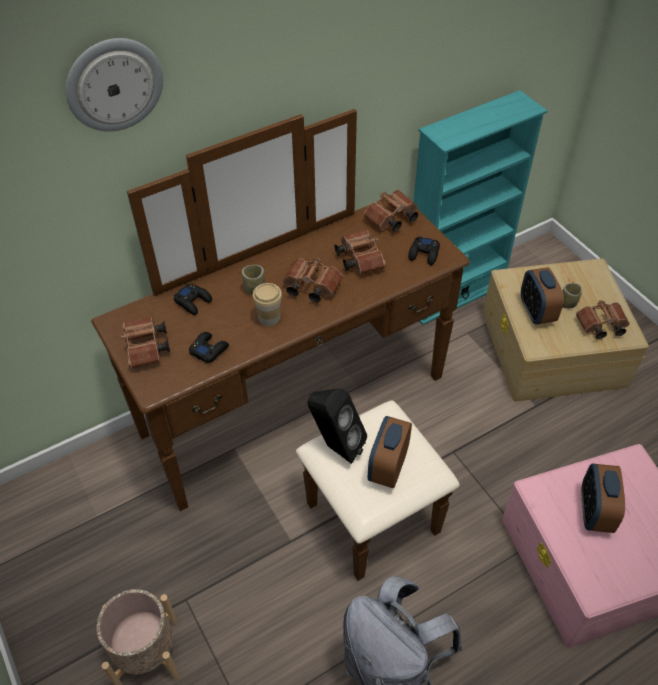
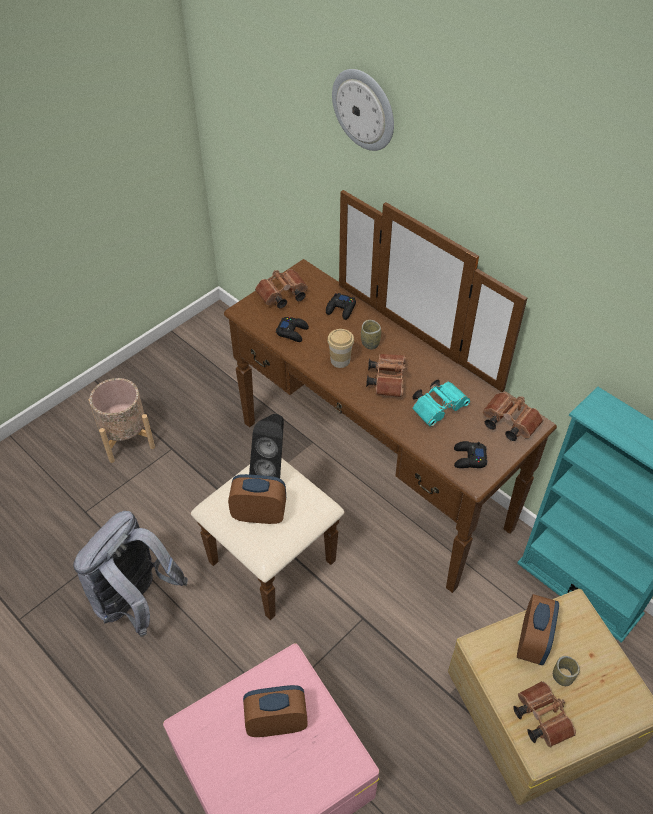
camera: 75 degrees right, 0 degrees up
brown binoculars [335,229,386,274] -> turquoise binoculars [412,379,470,426]
alarm clock [521,267,564,325] -> alarm clock turned 135 degrees clockwise [517,594,559,665]

